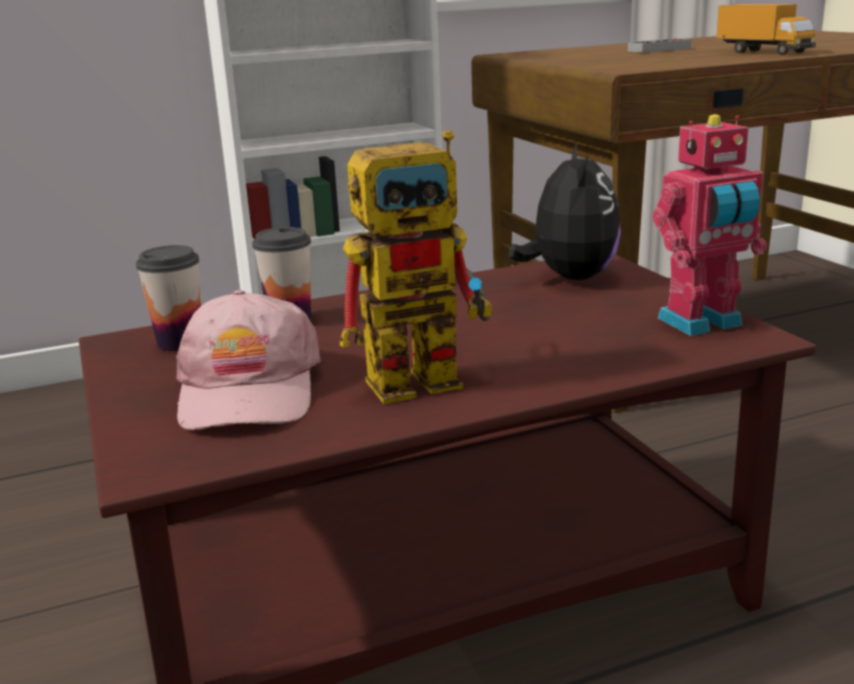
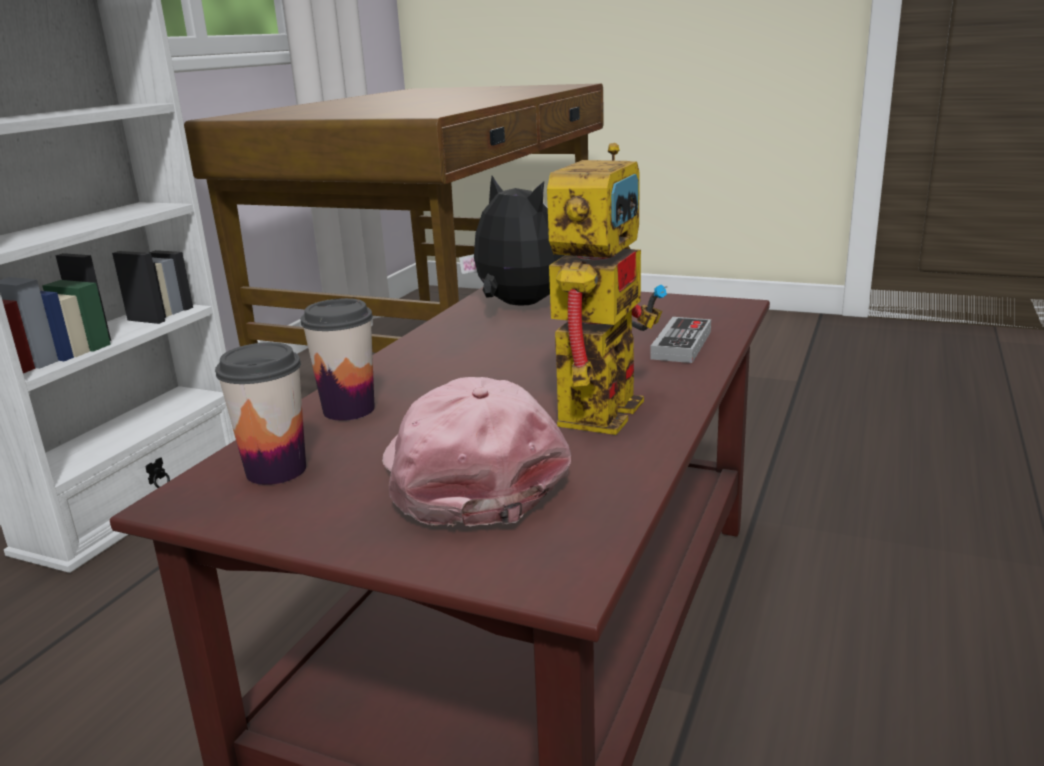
camera: 45 degrees left, 0 degrees up
pink cap [176,290,321,430] -> pink cap turned 150 degrees counterclockwise [382,377,571,527]
game controller [628,38,691,53] -> game controller moved to [650,317,711,363]
toy robot [653,114,767,336] -> none
toy truck [716,4,816,55] -> none

